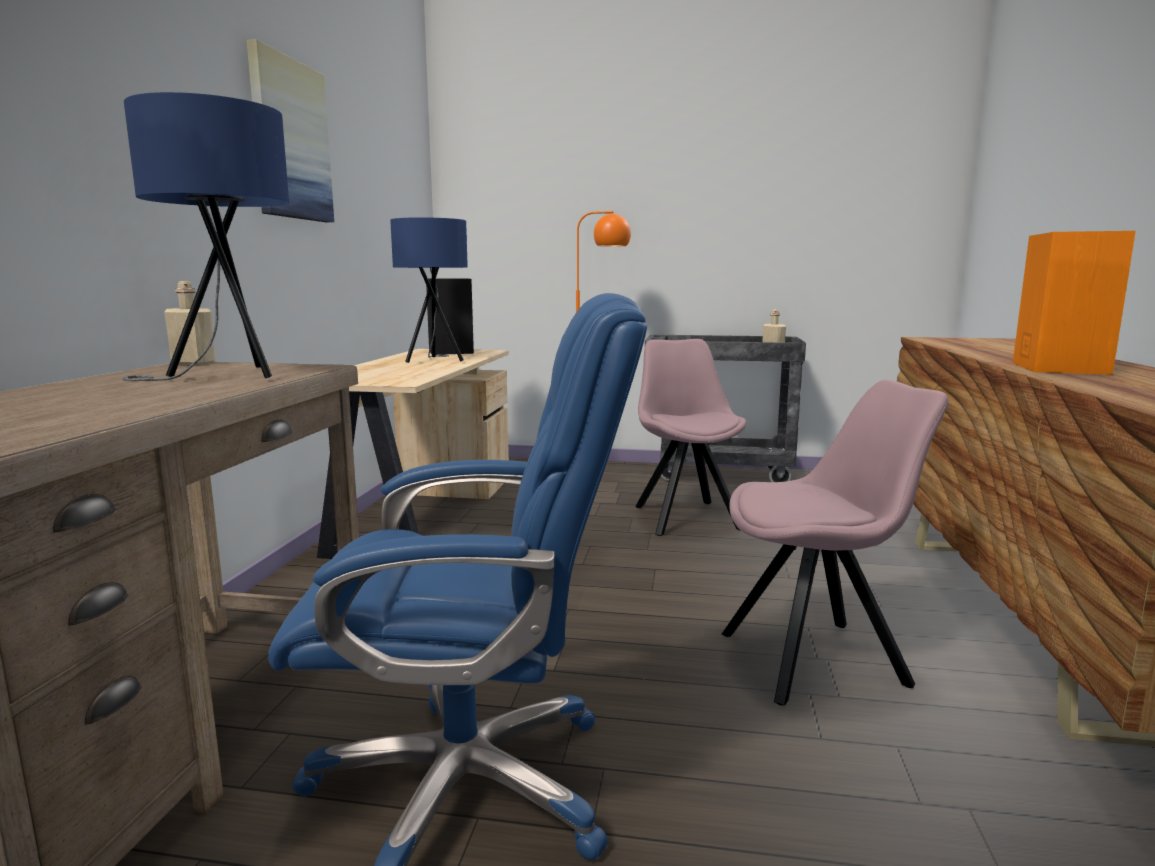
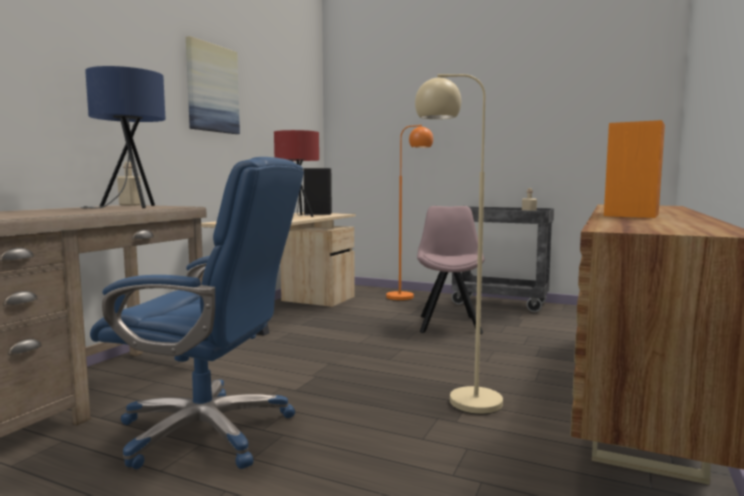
camera: 15 degrees right, 5 degrees down
blue table lamp [390,217,468,363] -> red table lamp [274,130,319,217]
pink chair [722,379,949,705] -> beige floor lamp [415,74,503,414]

